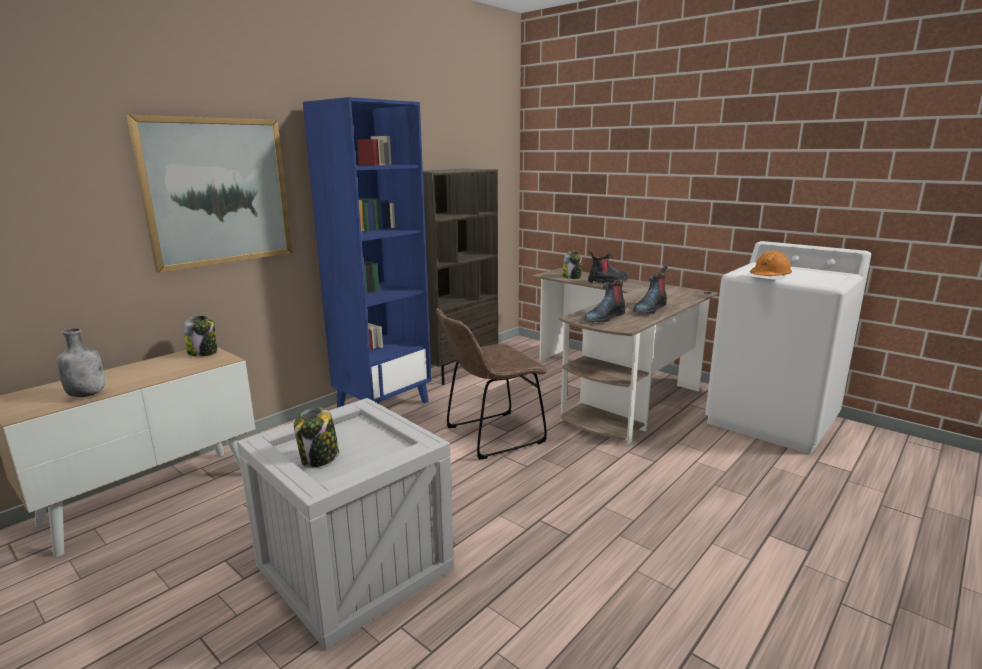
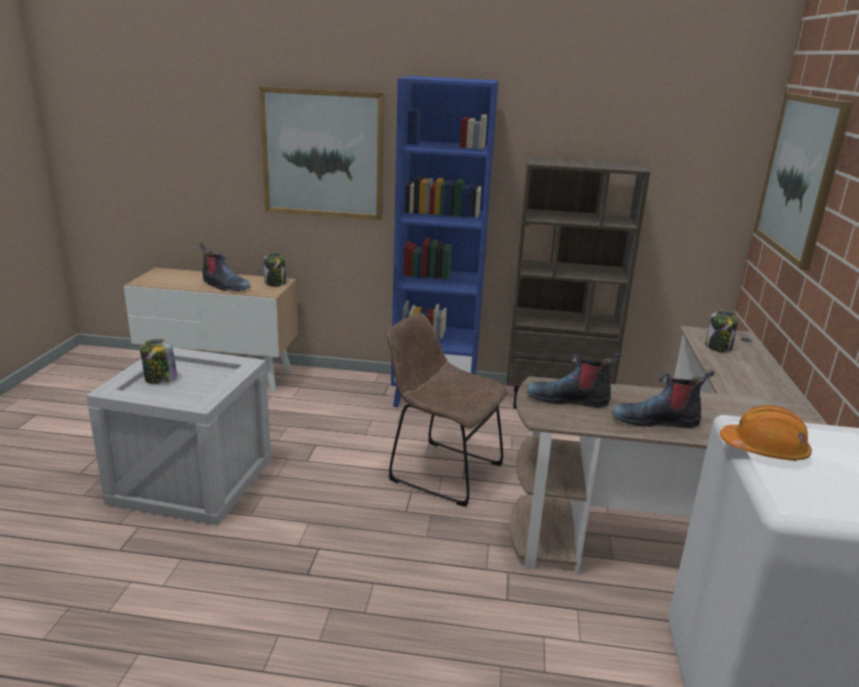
camera: 55 degrees right, 5 degrees up
grey bottle [56,328,105,397] -> none
boot [588,251,629,283] -> boot moved to [200,243,251,292]
none -> picture [754,93,853,270]

